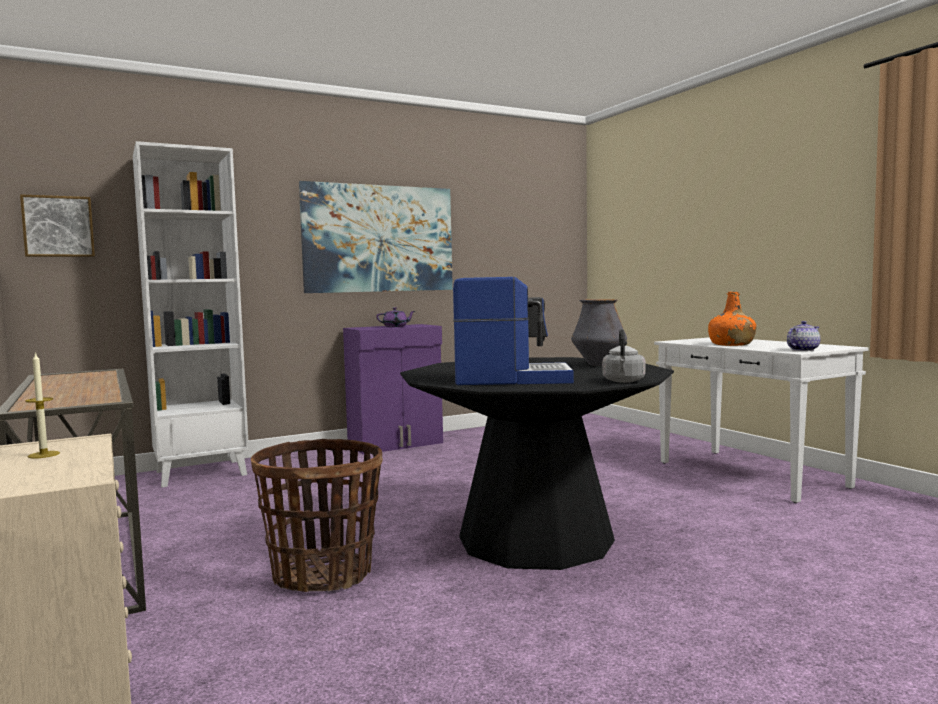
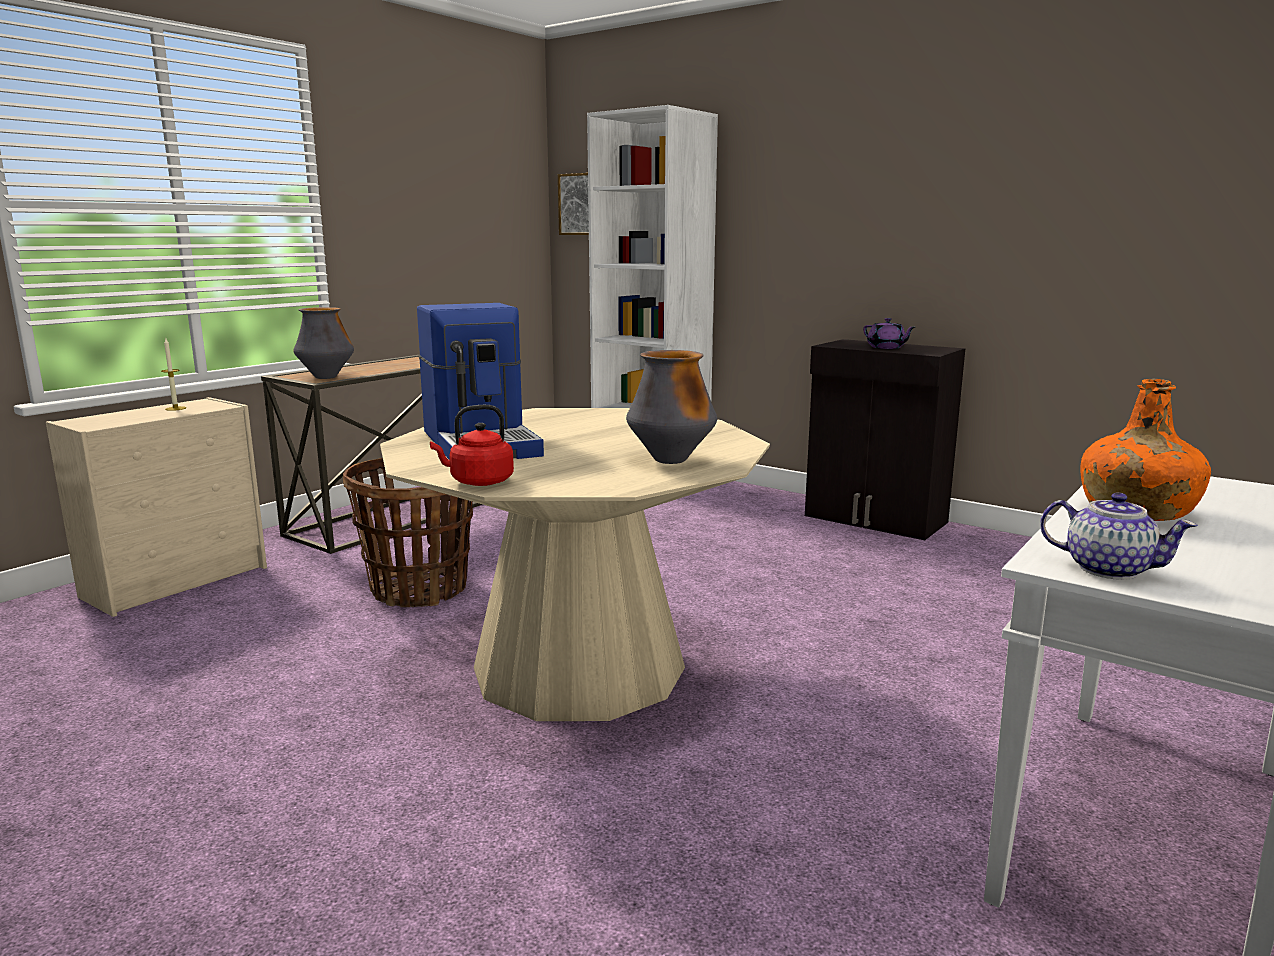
camera: 65 degrees right, 10 degrees up
picture [299,181,453,293] -> none
purple cabinet [343,324,443,455] -> black cabinet [805,339,965,540]
black dining table [400,357,674,570] -> beige dining table [380,408,770,721]
grey kettle [602,329,646,383] -> red kettle [430,405,514,486]
none -> vase [293,307,354,379]

